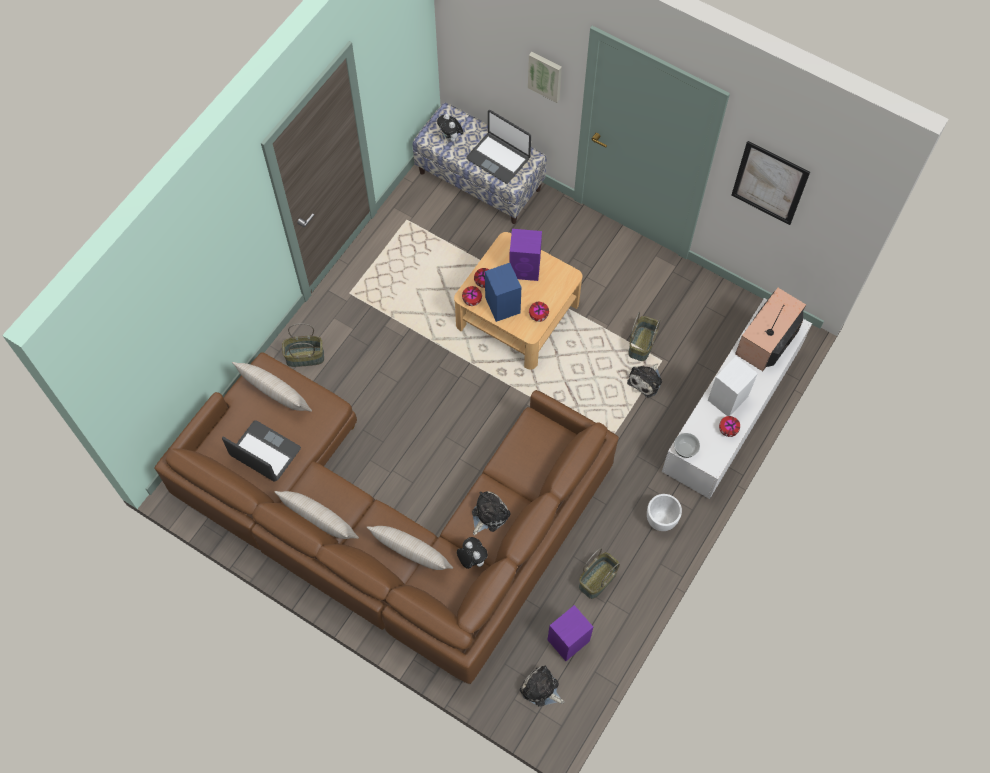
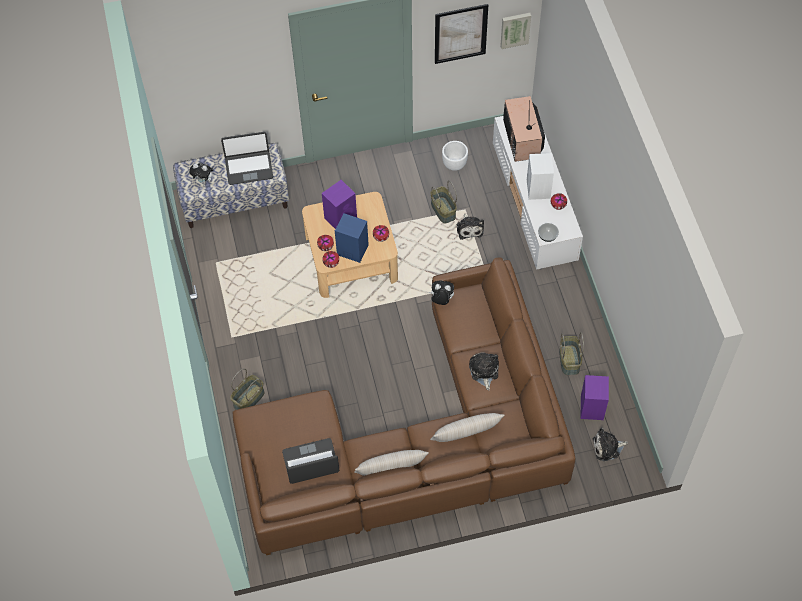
camera: 45 degrees left, 5 degrees down
beige pillow [232,362,312,412] -> none
plush toy [457,537,488,569] -> plush toy moved to [429,281,454,305]
picture [528,52,562,103] -> picture moved to [500,13,531,49]
white planter [647,494,682,531] -> white planter moved to [442,141,468,171]

